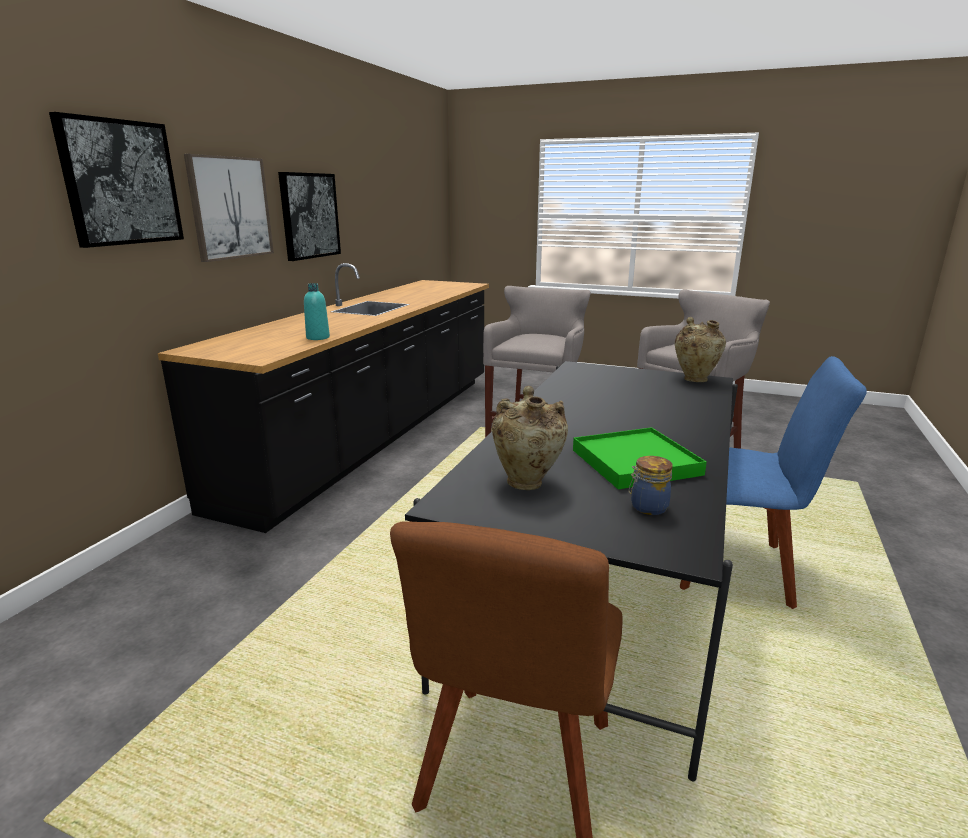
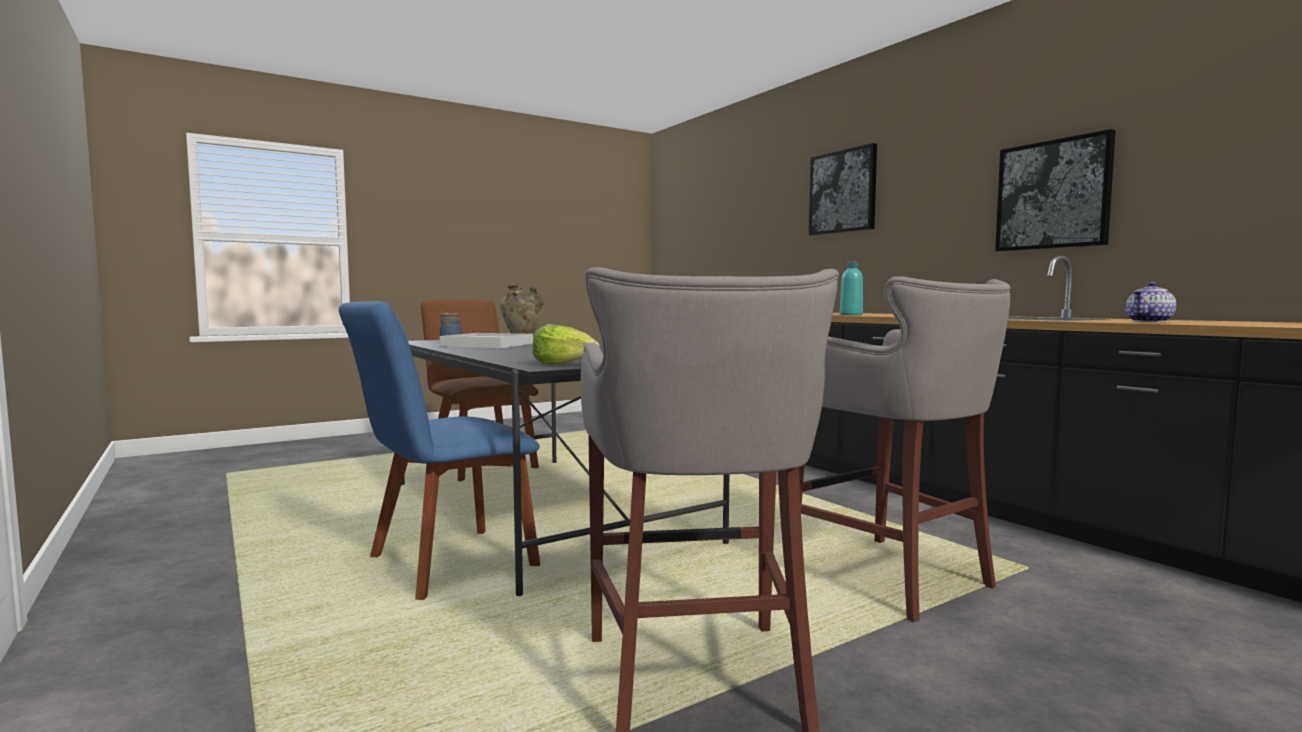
camera: 125 degrees right, 15 degrees down
picture [184,154,274,262] -> none
green tray [573,427,707,489] -> white tray [440,333,533,348]
beige vase [675,317,726,382] -> lettuce [533,324,600,365]
none -> teapot [1126,282,1176,322]

